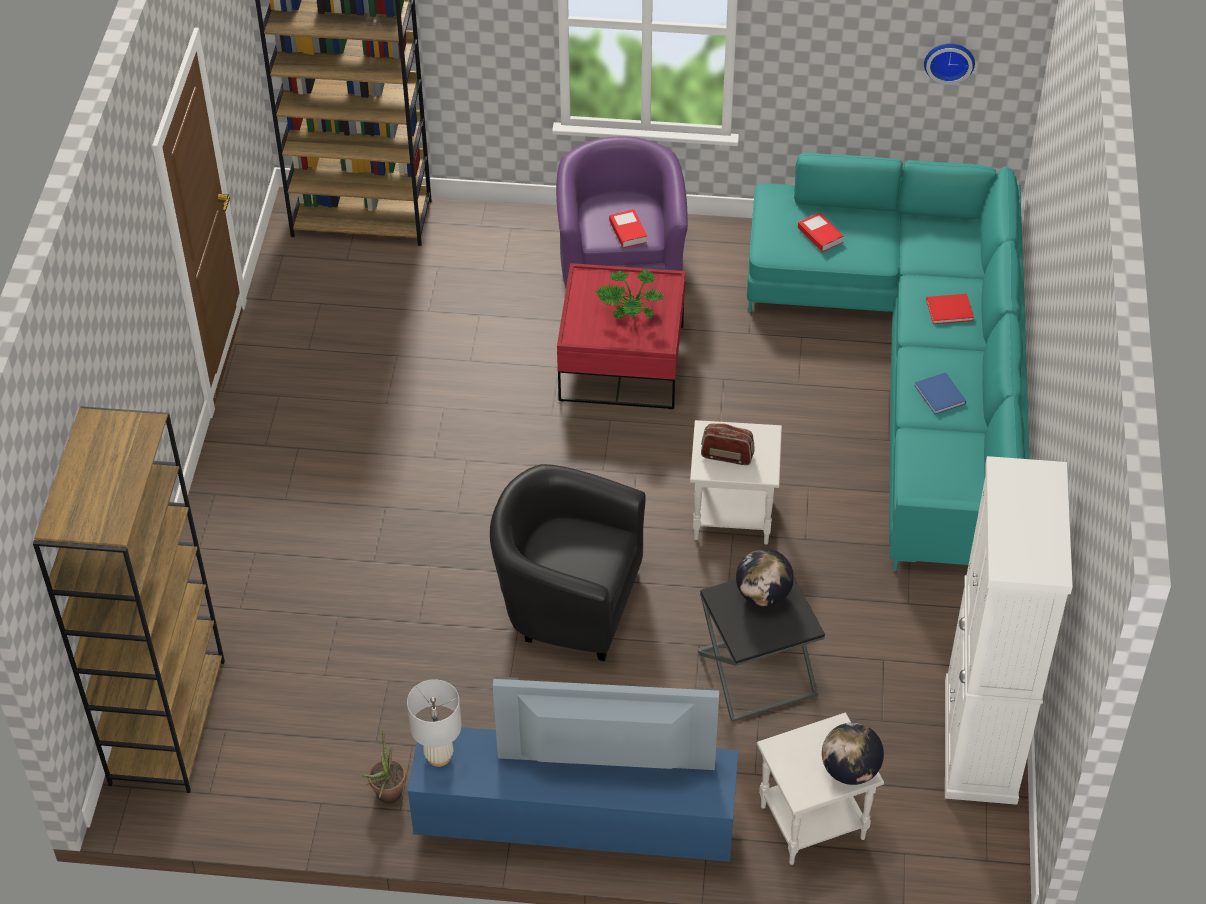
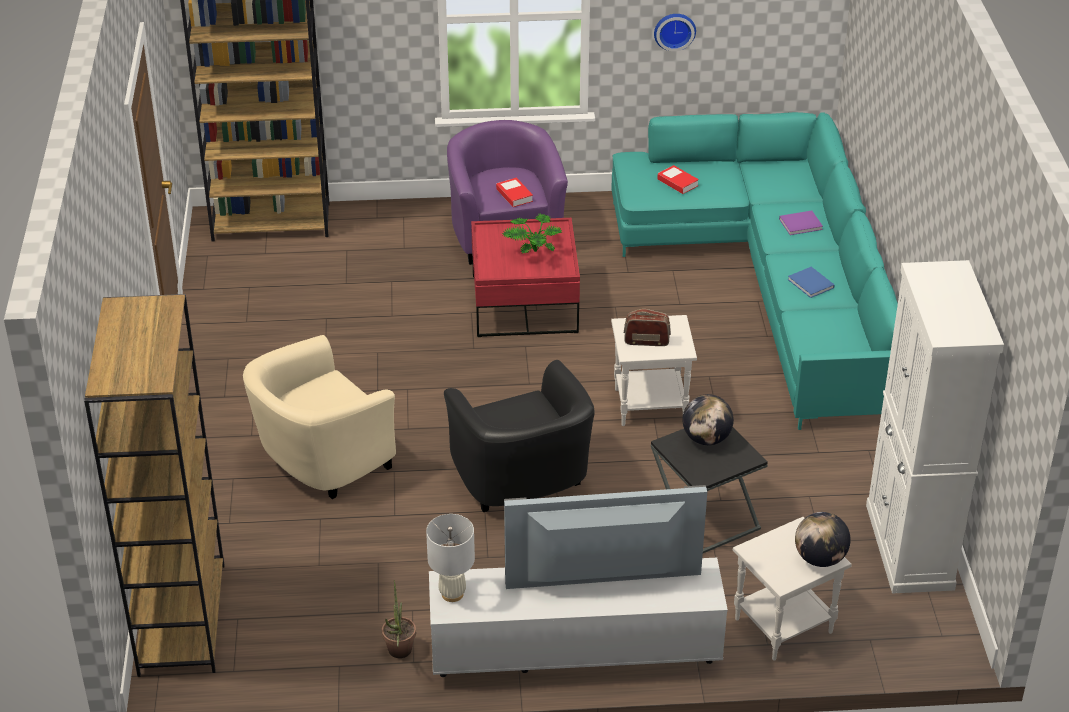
camera: 10 degrees left, 10 degrees down
blue tv stand [407,727,738,862] -> white tv stand [429,558,728,677]
black armchair [490,464,646,661] -> black armchair turned 120 degrees counterclockwise [444,360,594,512]
wall clock [924,43,975,85] -> wall clock moved to [654,14,696,51]
red book [926,294,974,324] -> purple book [779,211,823,235]
none -> beige armchair [243,335,396,499]

